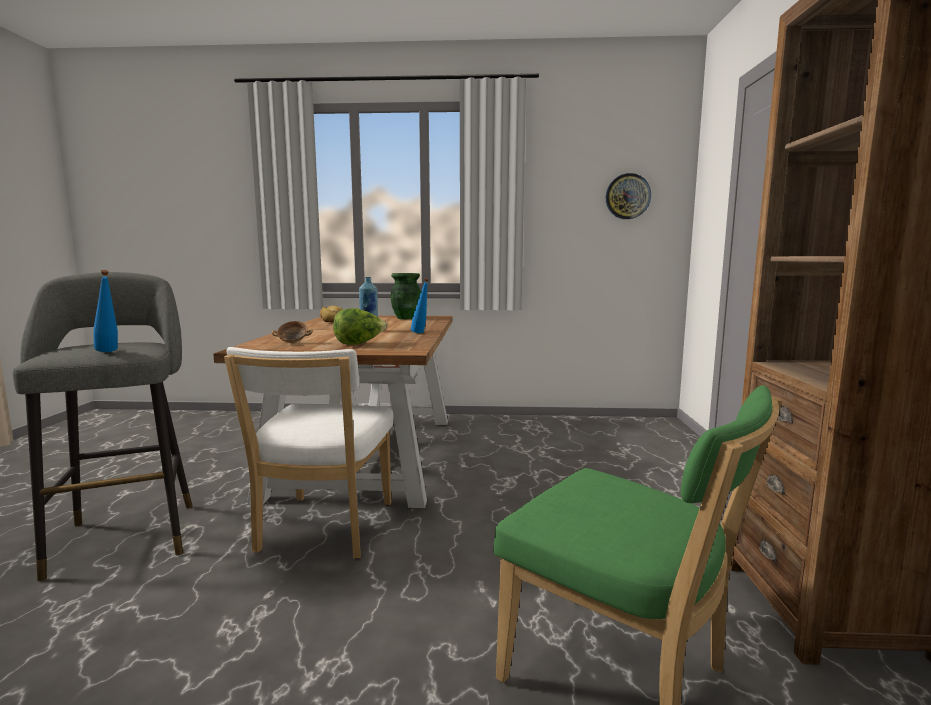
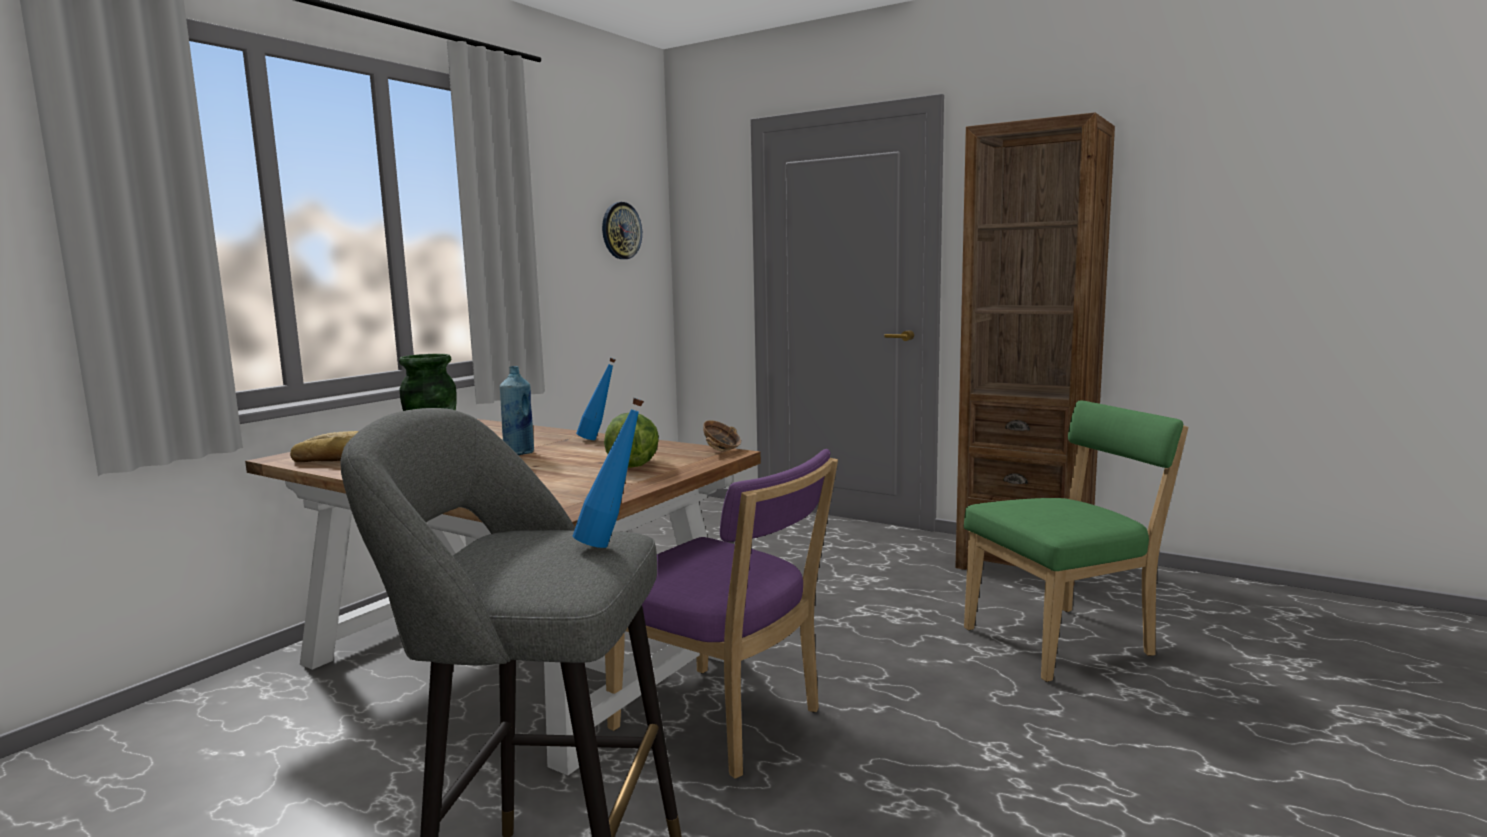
camera: 60 degrees left, 0 degrees up
white chair [224,347,393,559] -> purple chair [605,449,838,779]
bowl [272,321,313,343] -> bowl moved to [703,420,741,451]

